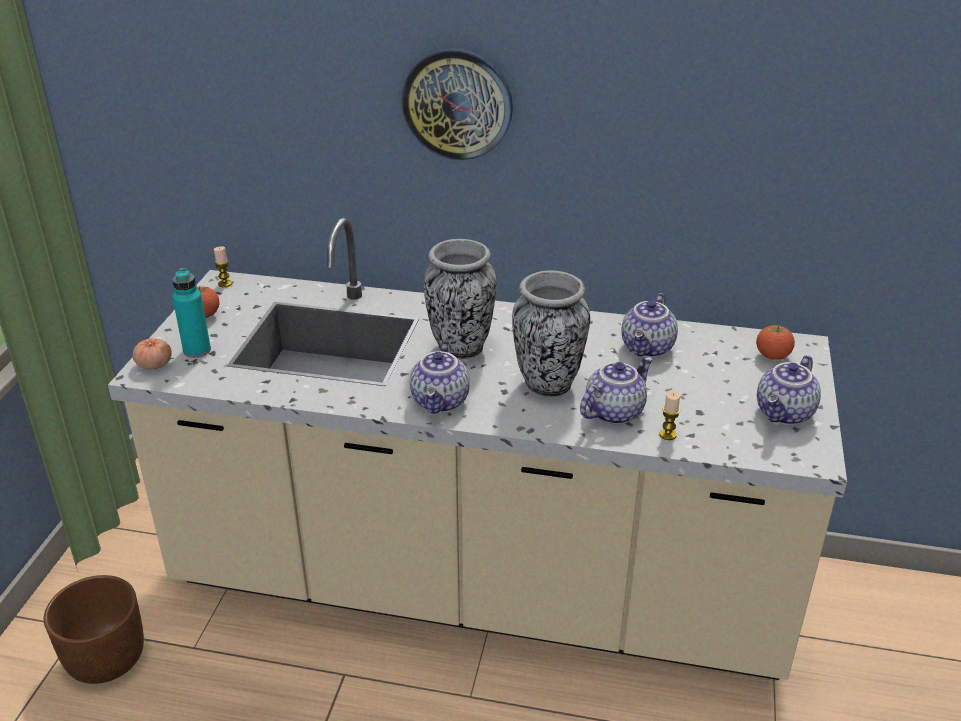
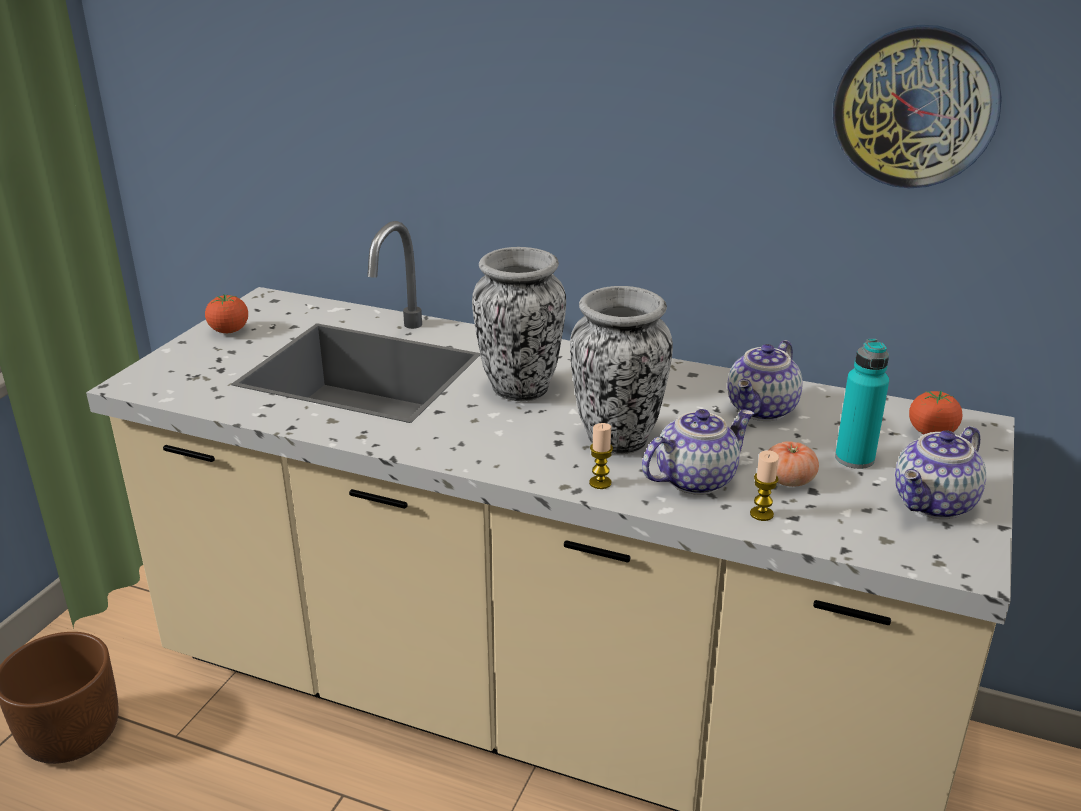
camera: 10 degrees right, 5 degrees down
tomato [133,338,172,370] -> tomato moved to [769,441,819,487]
turquoise bottle [172,268,211,358] -> turquoise bottle moved to [835,339,889,469]
candle [214,246,232,287] -> candle moved to [589,423,613,489]
wall clock [401,48,513,160] -> wall clock moved to [833,25,1002,188]
teapot [410,341,470,414] -> none

